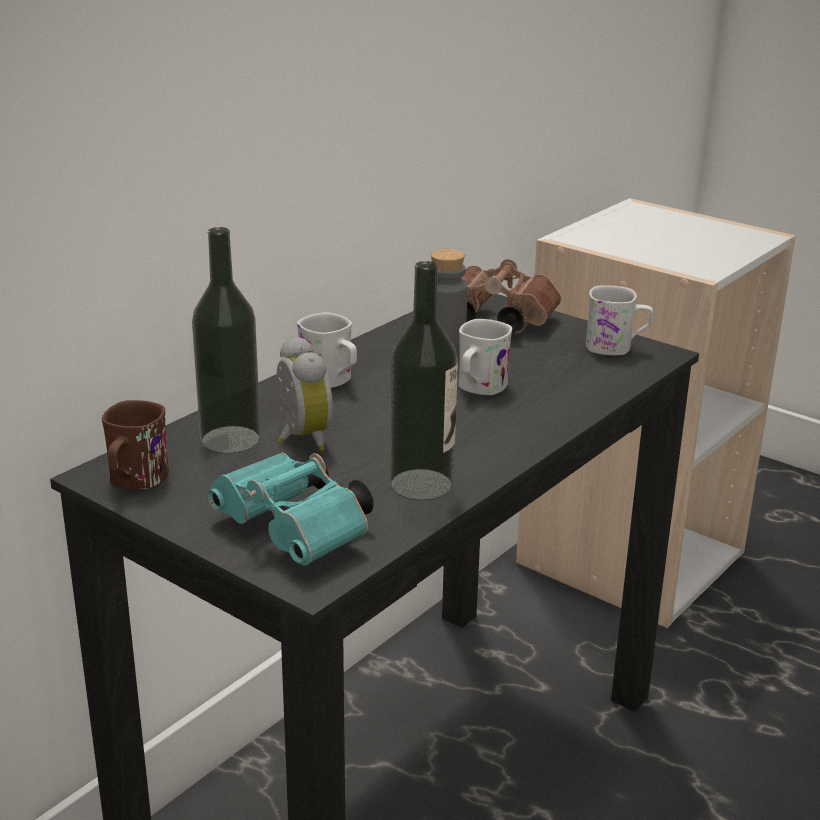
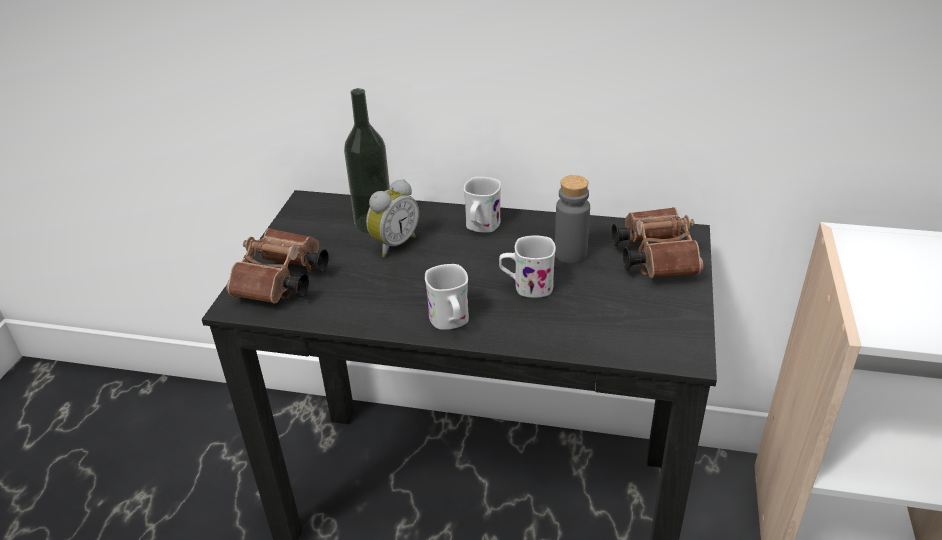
camera: 65 degrees right, 10 degrees up
brown mug [102,400,169,490] -> none
turquoise binoculars [207,452,374,566] -> brown binoculars [226,228,329,304]
bottle [390,261,458,501] -> none
white mug [586,285,653,355] -> white mug moved to [425,264,469,330]

